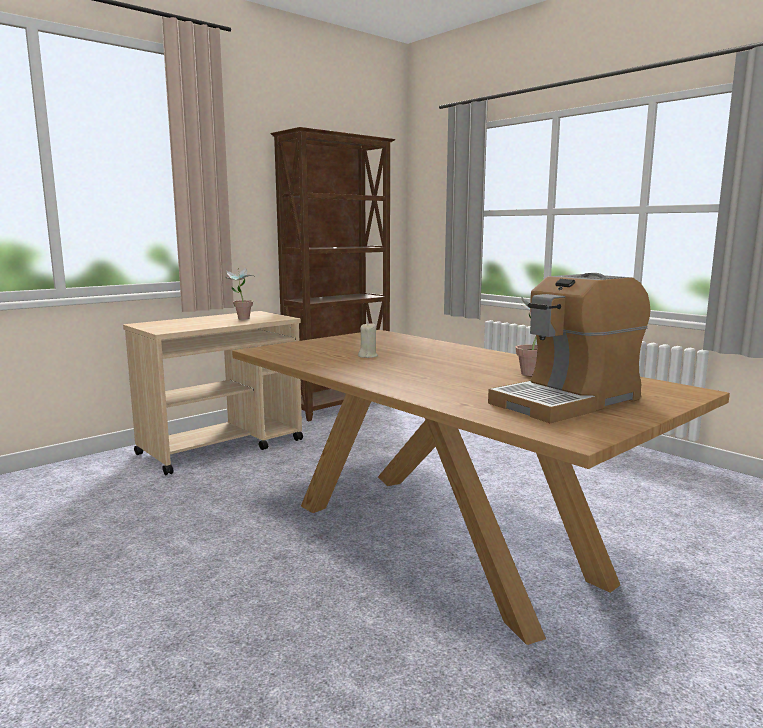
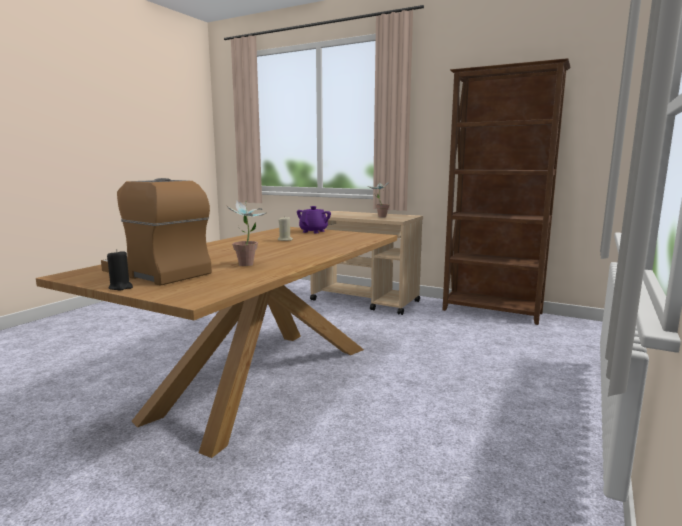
camera: 70 degrees right, 0 degrees up
none -> black candle [107,249,133,290]
none -> purple teapot [297,206,331,233]

